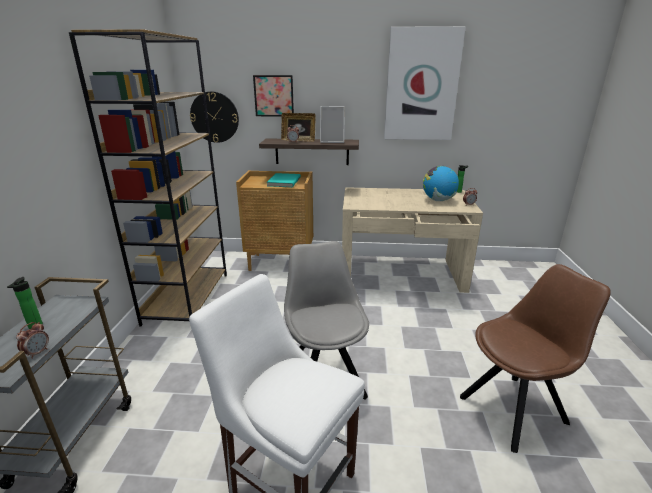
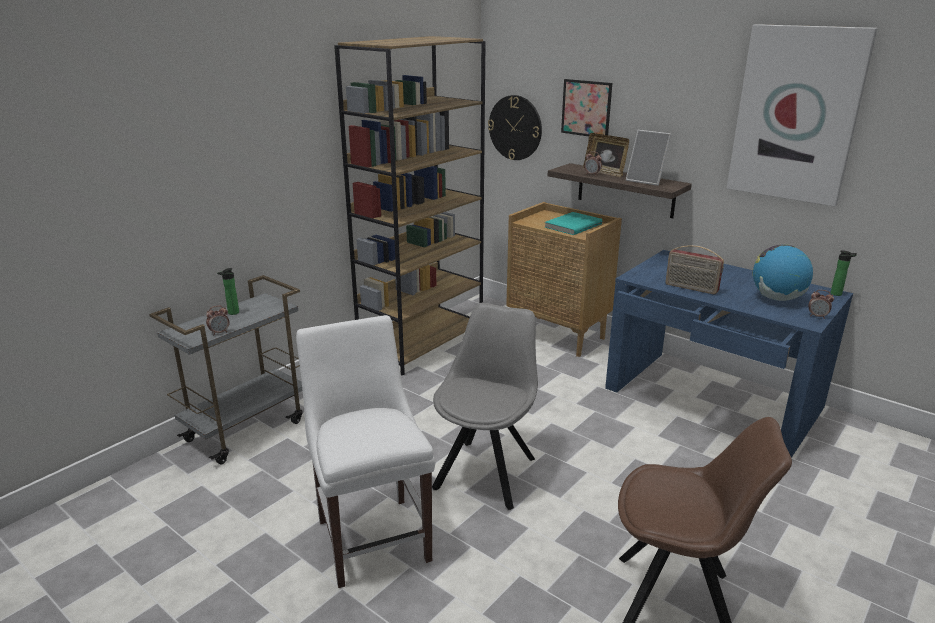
camera: 35 degrees right, 0 degrees up
beige desk [342,187,483,293] -> blue desk [605,250,853,458]
none -> radio [665,245,724,294]

